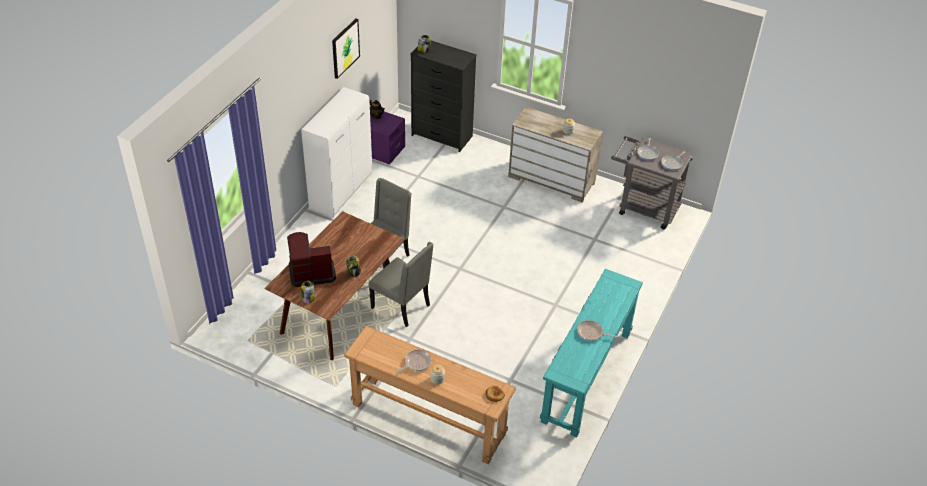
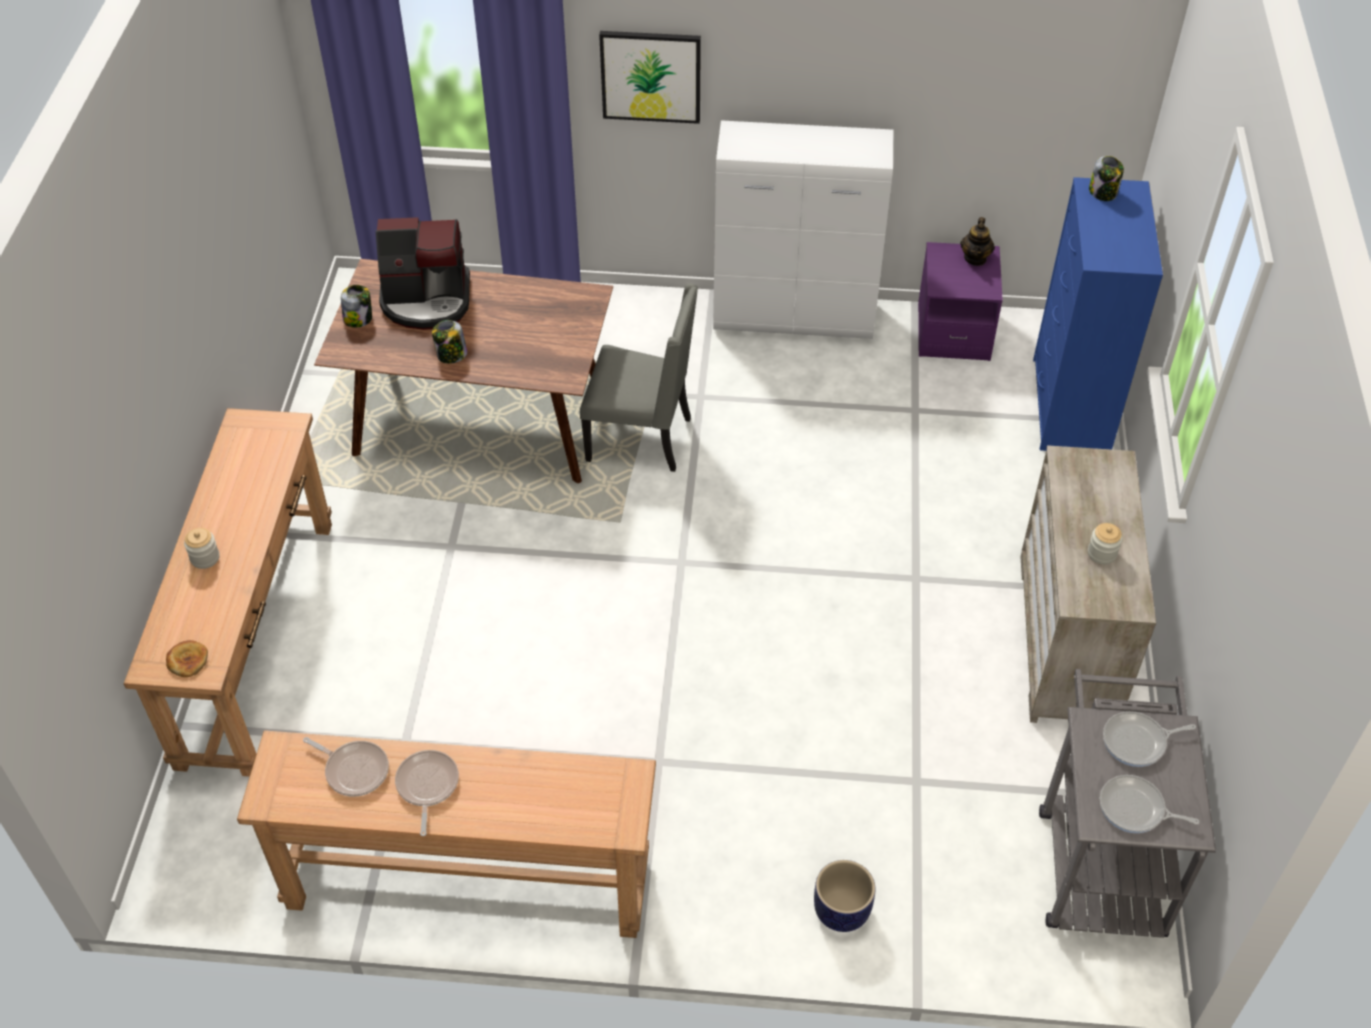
camera: 70 degrees right, 5 degrees up
coffee machine [287,232,336,287] -> coffee machine turned 120 degrees clockwise [376,217,470,330]
picture [332,19,360,79] -> picture moved to [599,31,701,124]
grey chair [369,242,433,327] -> none
frying pan [395,349,432,373] -> frying pan moved to [303,737,389,797]
black dresser [410,40,477,152] -> blue dresser [1033,177,1163,451]
turquoise console table [540,269,643,437] -> brown console table [237,730,656,938]
none -> planter [814,860,875,932]

